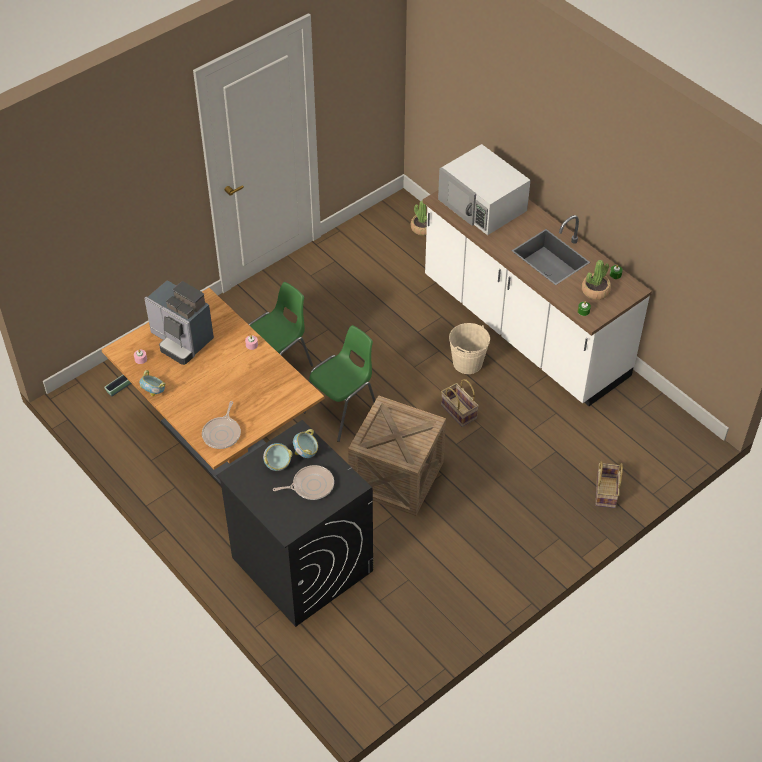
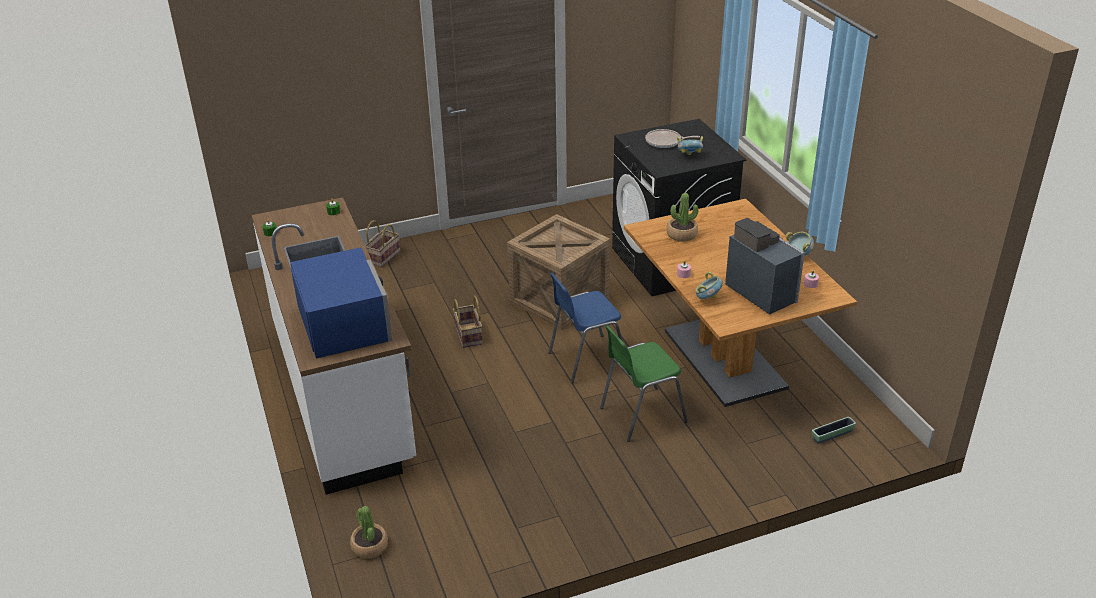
camera: 160 degrees left, 15 degrees down
frying pan [202,401,241,449] -> none
bowl [293,429,318,458] -> bowl moved to [695,271,723,299]
green chair [303,325,376,442] -> blue chair [549,273,623,383]
white microwave [438,144,531,235] -> blue microwave [291,247,392,359]
beige bucket [449,323,490,374] -> none
potted plant [582,260,611,300] -> potted plant moved to [667,193,698,242]

